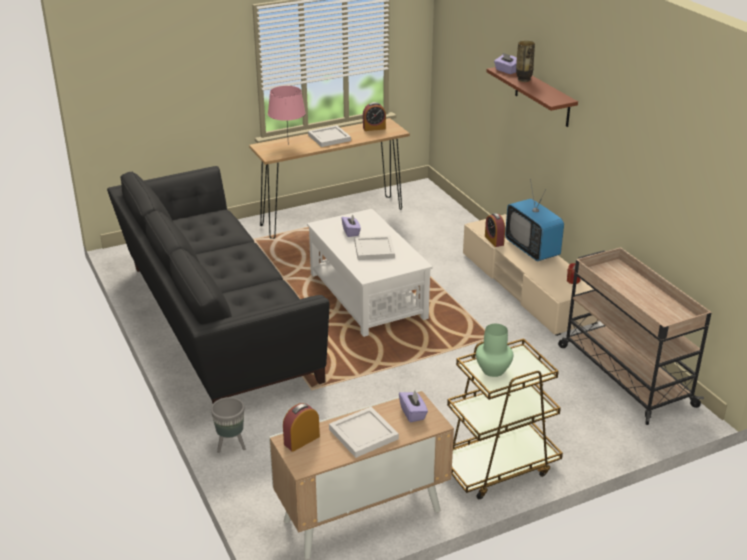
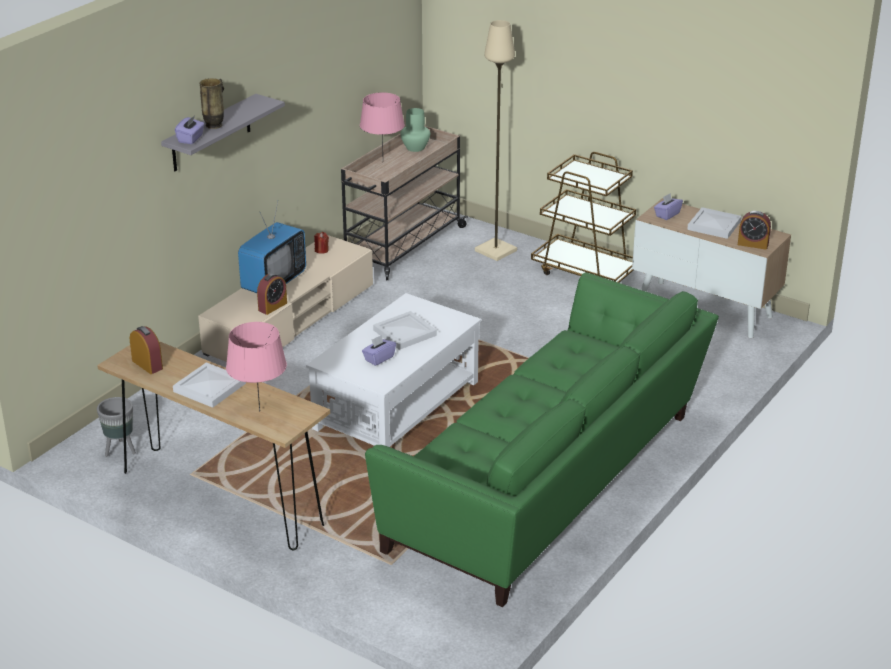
camera: 120 degrees left, 0 degrees up
black sofa [107,166,330,404] -> green sofa [365,272,719,607]
grey planter [211,397,246,453] -> grey planter moved to [97,397,136,457]
green vase [476,324,513,377] -> green vase moved to [401,108,430,152]
brown shelf [486,67,578,127] -> grey shelf [161,94,285,171]
none -> pink table lamp [360,92,405,152]
none -> beige floor lamp [475,20,517,261]

